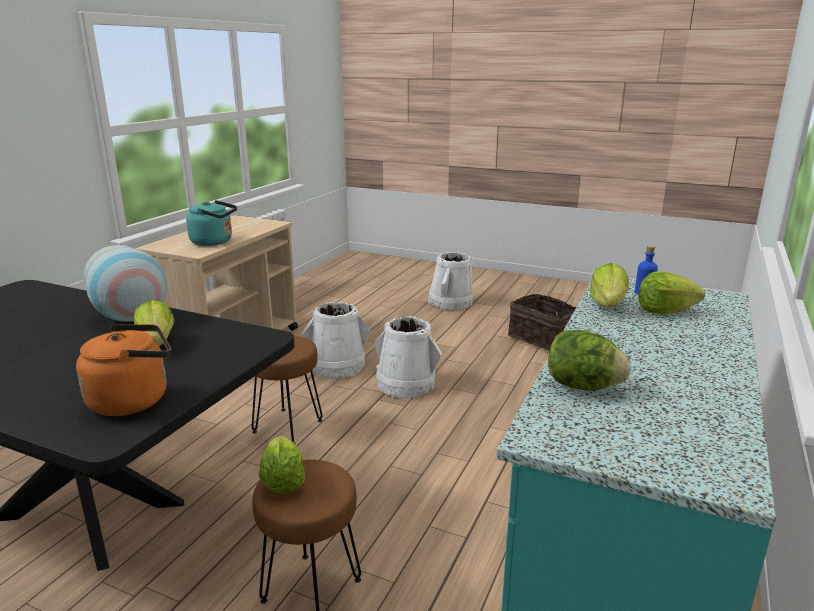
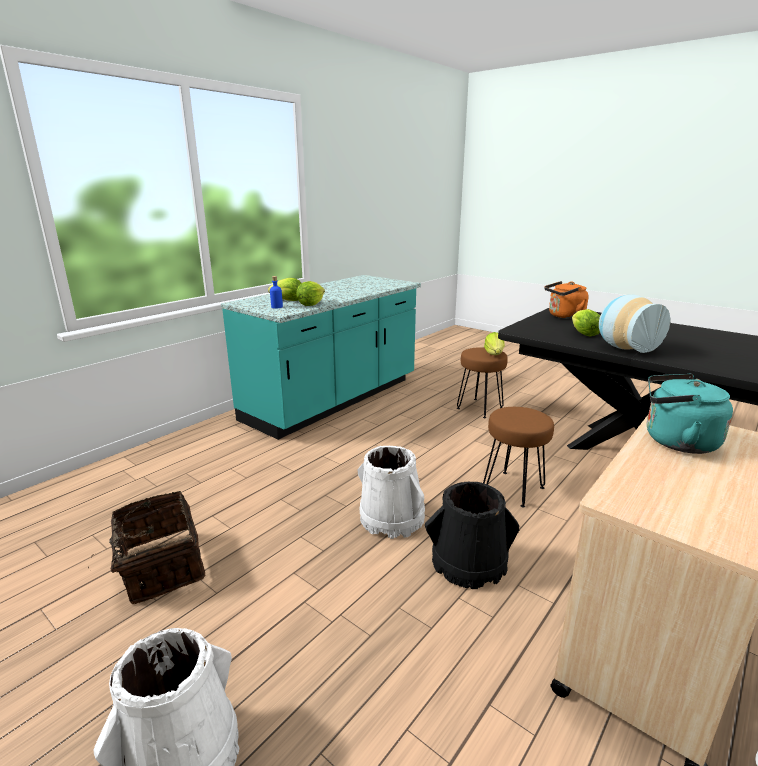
camera: 165 degrees left, 0 degrees up
white bucket [302,302,370,378] -> black bucket [425,482,519,589]
lettuce [548,330,632,390] -> none

